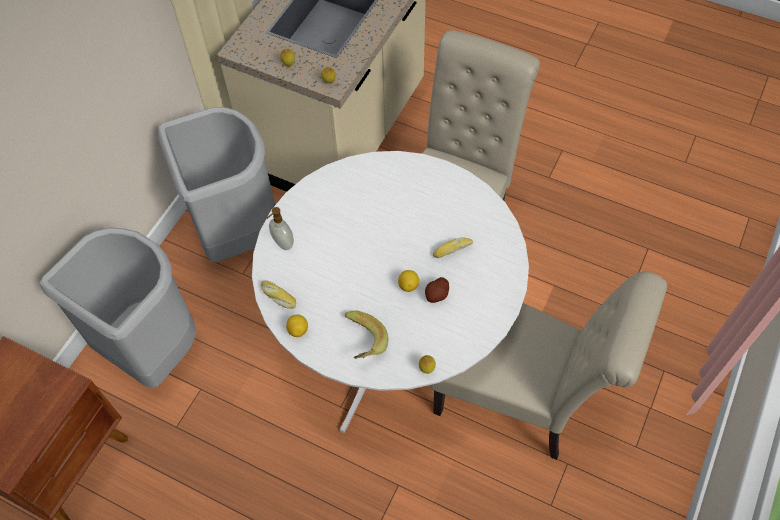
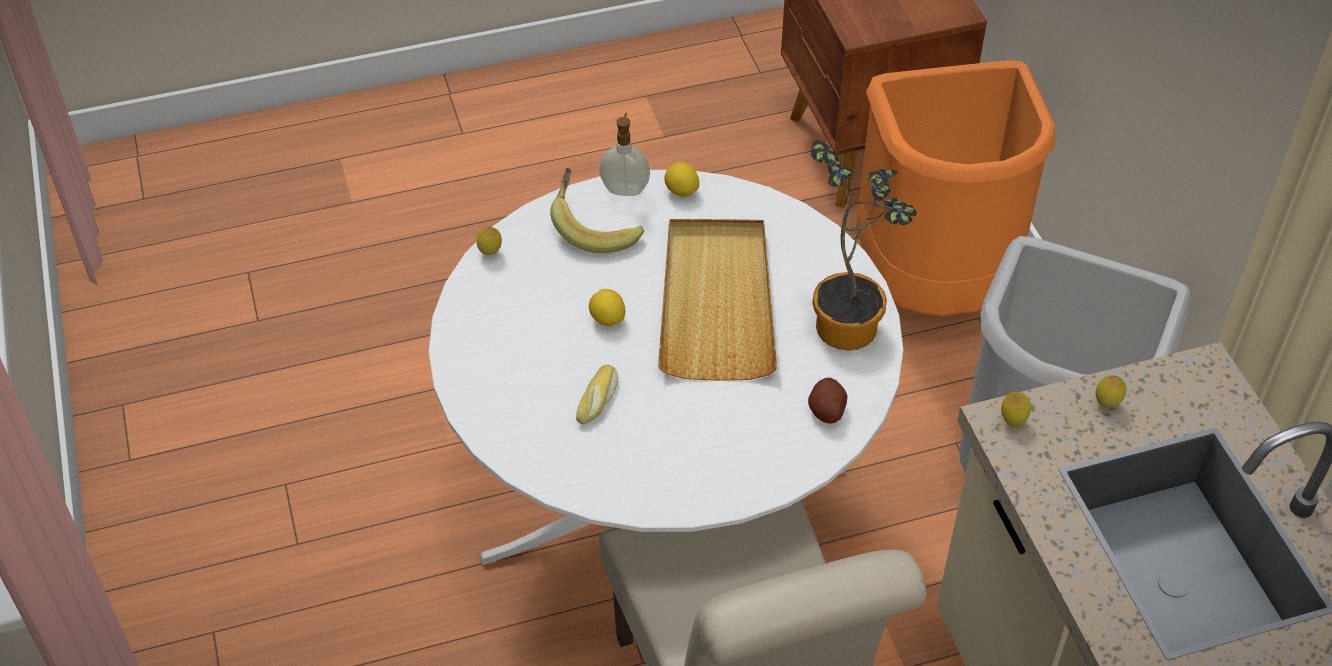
camera: 135 degrees right, 10 degrees down
grey trash can [40,227,196,388] -> orange trash can [856,60,1055,316]
bread [261,280,296,309] -> none
soap dispenser [267,207,294,250] -> soap dispenser moved to [599,113,650,196]
potato [425,277,449,303] -> potato moved to [808,378,848,424]
beige chair [430,271,667,460] -> none
none -> beige tray [658,219,777,381]
none -> potted plant [811,140,917,351]

